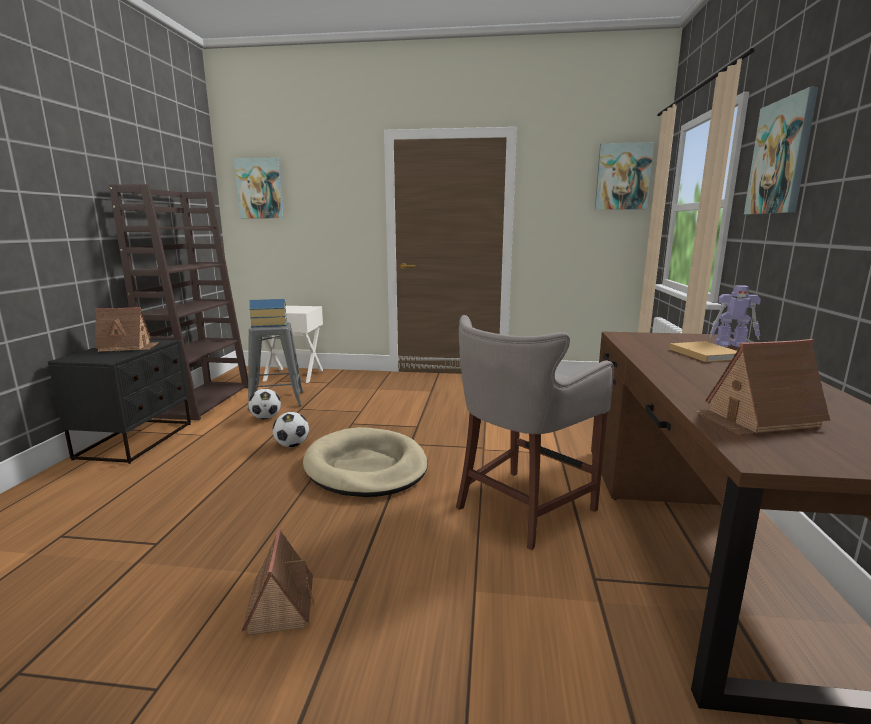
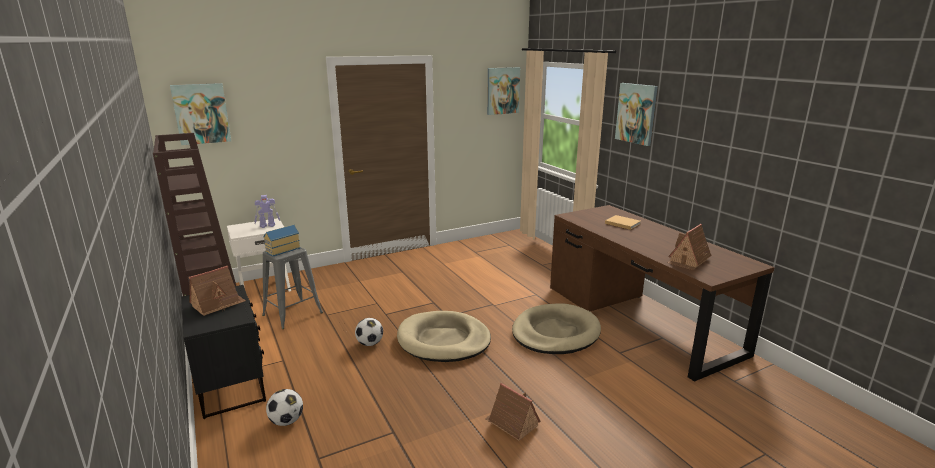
camera: 35 degrees left, 5 degrees up
football [248,389,281,419] -> football moved to [266,389,303,426]
grey stool [456,315,614,550] -> beige dog bed [512,303,601,354]
toy robot [710,285,761,347] -> toy robot moved to [254,195,280,228]

